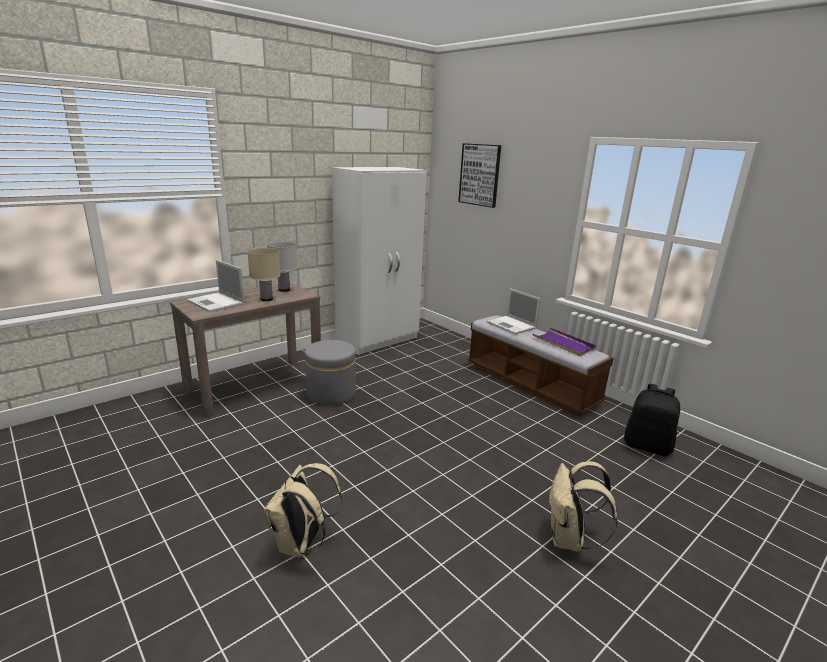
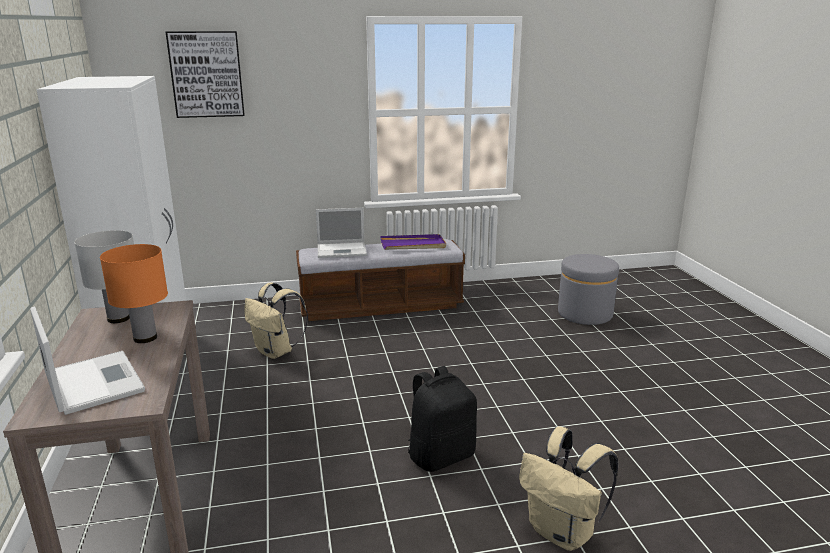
camera: 60 degrees left, 0 degrees up
laptop [187,260,245,312] -> laptop turned 105 degrees counterclockwise [30,306,145,415]
beige table lamp [247,248,281,301] -> orange table lamp [100,244,168,343]
grey ottoman [304,340,356,406] -> grey ottoman moved to [558,254,619,325]
beige backpack [548,461,618,552] -> beige backpack moved to [245,282,308,359]
black backpack [624,384,680,457] -> black backpack moved to [408,366,477,472]

